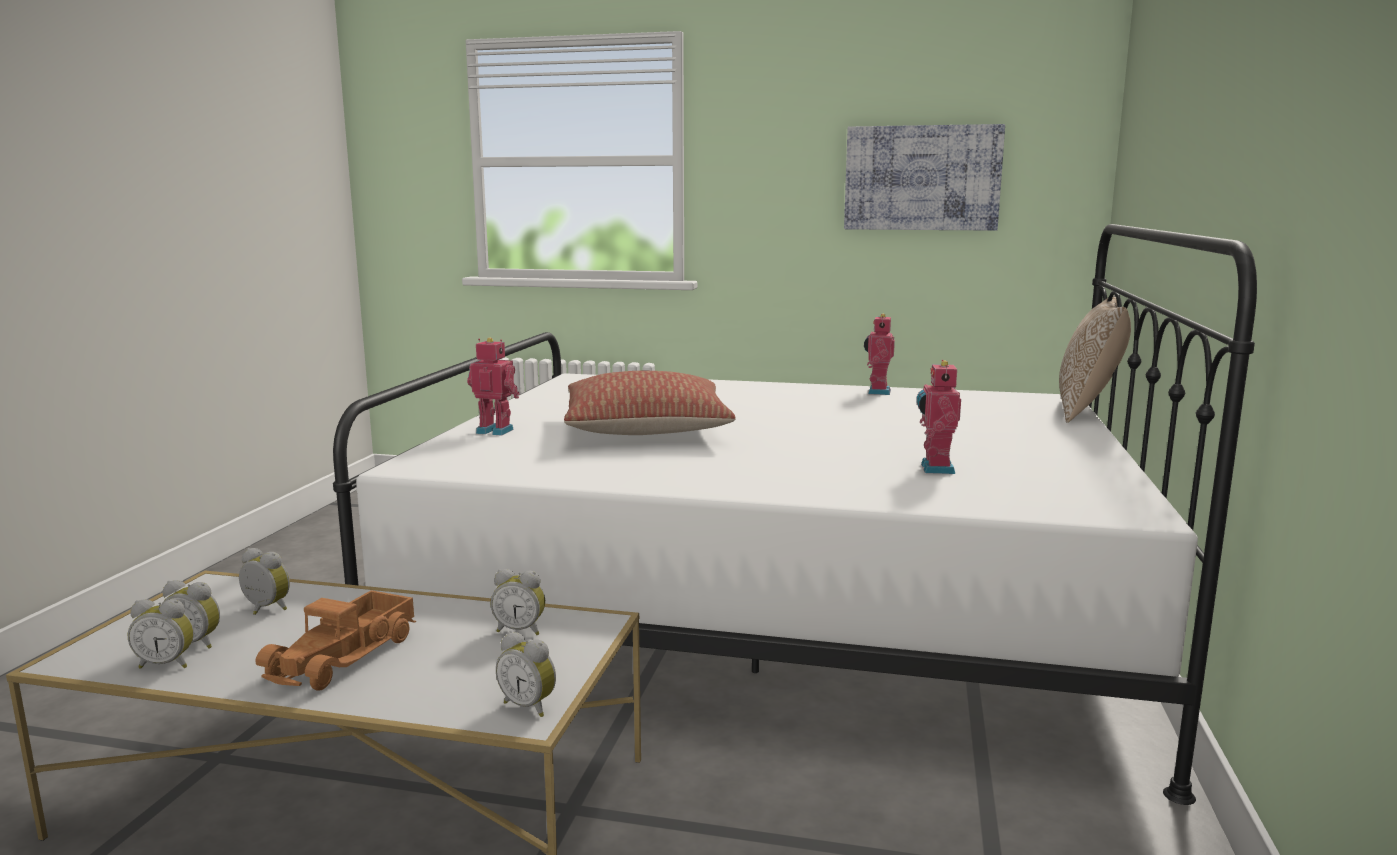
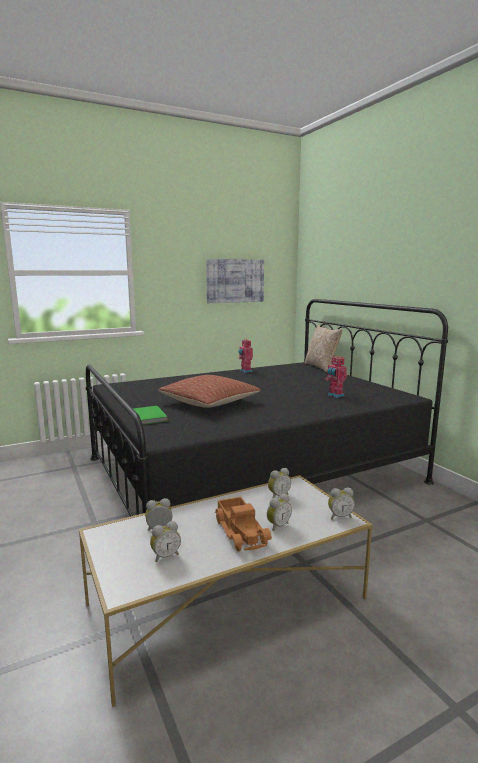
camera: 40 degrees left, 0 degrees up
alarm clock [128,599,194,668] -> alarm clock moved to [267,494,292,531]
white bed [333,224,1257,805] -> black bed [86,299,448,517]
toy robot [467,338,520,436] -> green book [133,406,169,425]

